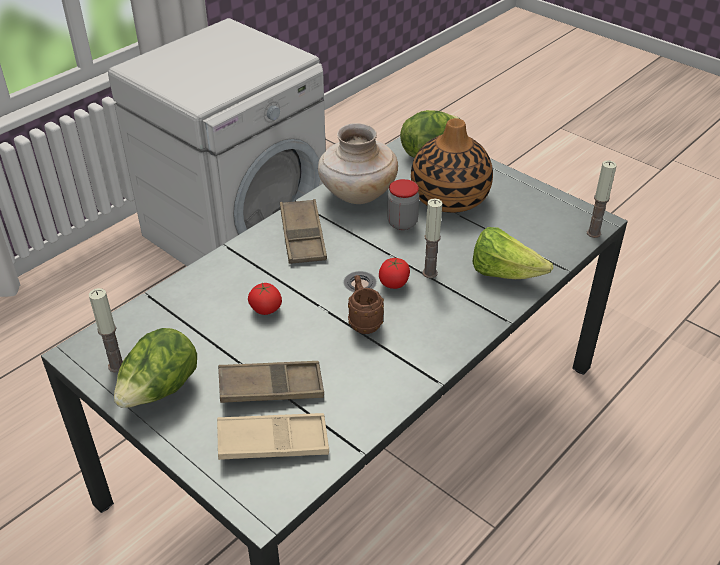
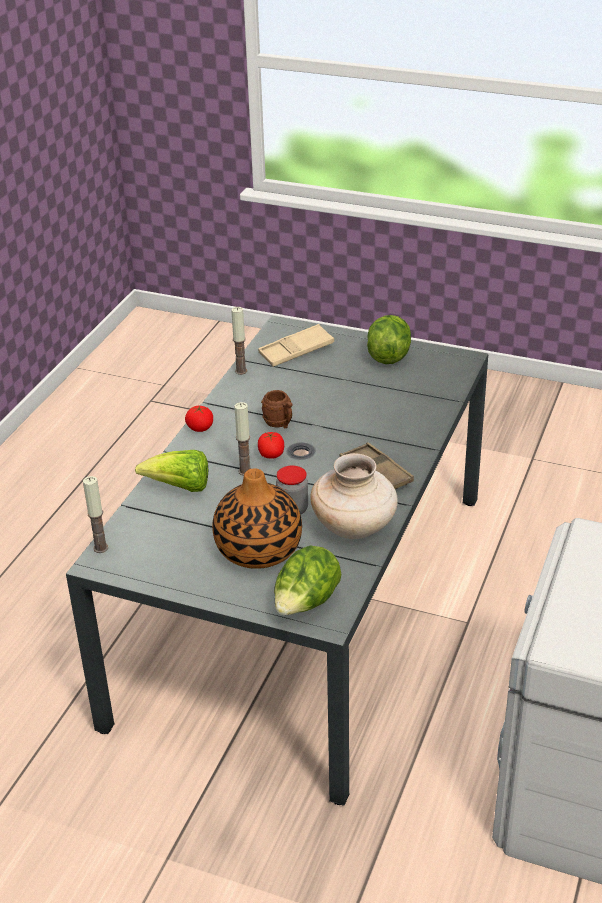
camera: 160 degrees right, 5 degrees down
candle [89,288,123,372] -> candle moved to [231,307,247,375]
brown tray [218,361,324,403] -> none
tomato [248,283,282,315] -> tomato moved to [185,406,213,432]

